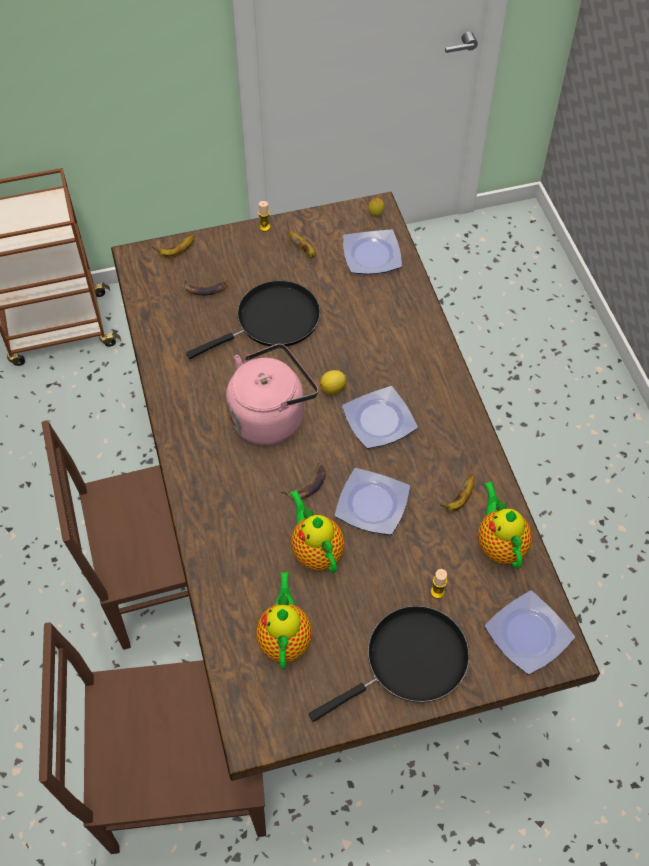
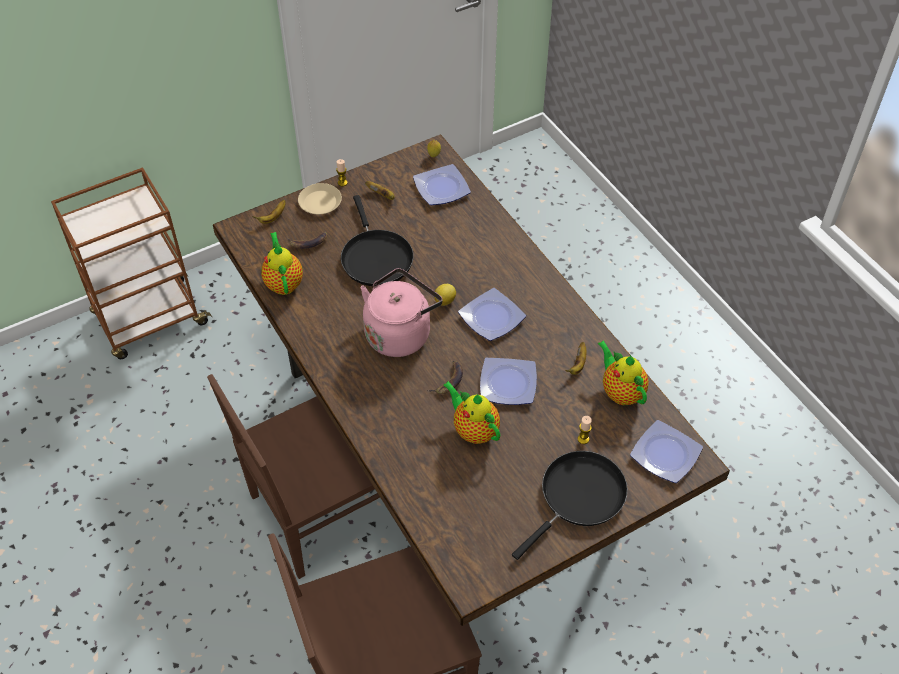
camera: 15 degrees left, 5 degrees down
black frying pan [186,280,320,359] -> black frying pan turned 120 degrees clockwise [341,195,414,286]
teapot [256,572,312,670] -> teapot moved to [261,232,303,295]
none -> beige plate [298,183,342,214]

